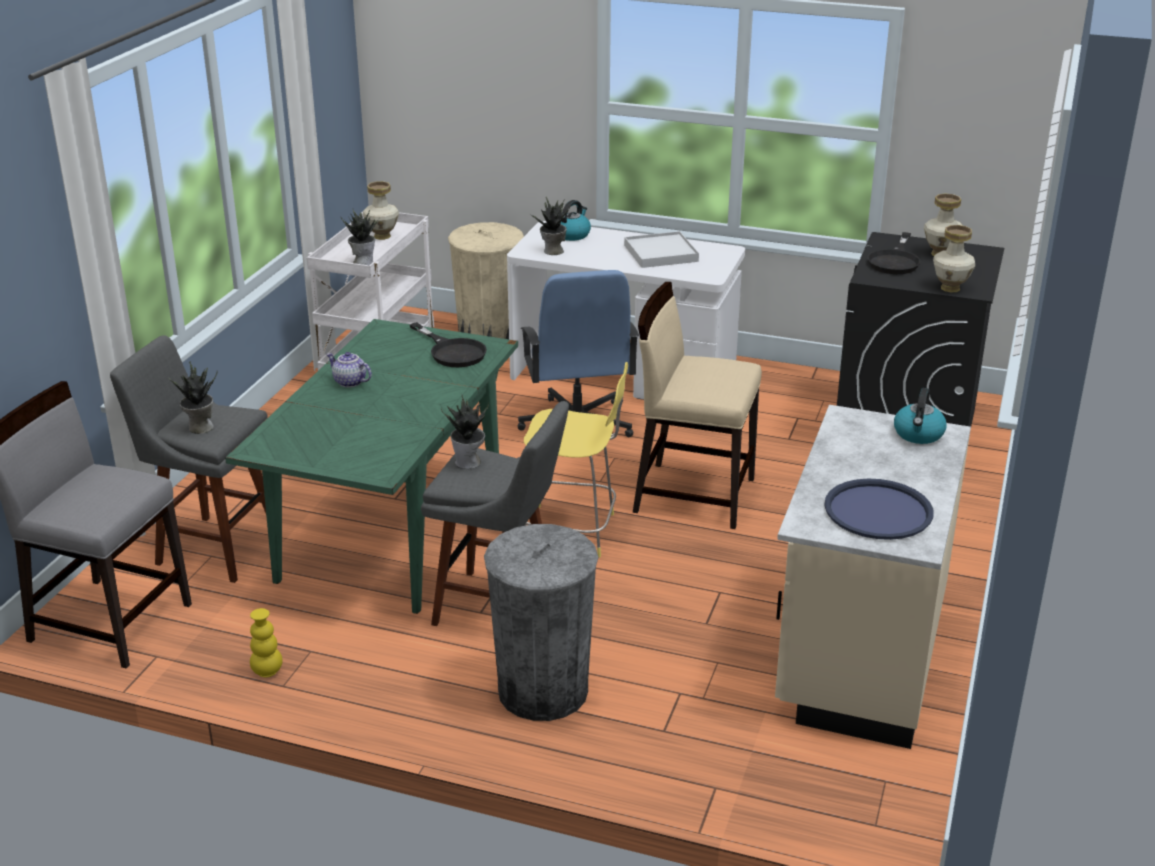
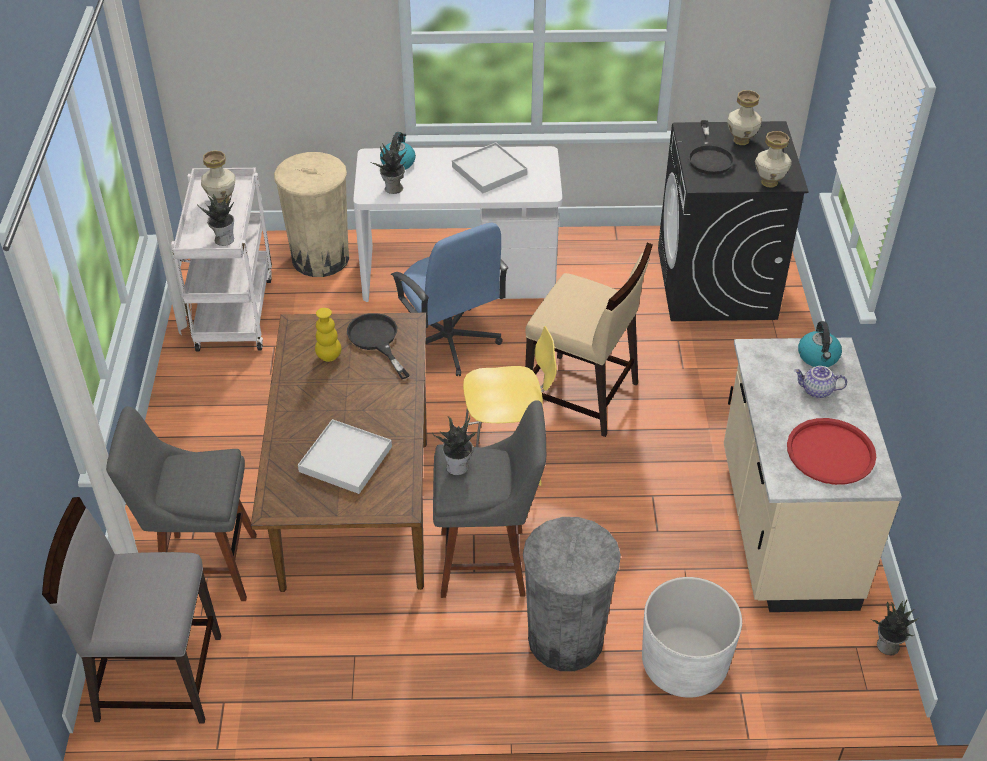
camera: 20 degrees left, 15 degrees up
potted plant [169,361,217,434] -> potted plant moved to [871,599,918,655]
green dining table [225,319,518,614] -> brown dining table [251,313,427,592]
yellow vase [250,608,282,677] -> yellow vase moved to [315,308,341,362]
teapot [326,352,372,387] -> teapot moved to [794,366,847,398]
black frying pan [410,322,487,367] -> black frying pan turned 150 degrees counterclockwise [347,313,409,379]
beige chair [633,282,762,529] -> beige chair turned 150 degrees counterclockwise [525,242,652,437]
blue tray [824,479,933,540] -> red tray [787,418,876,485]
none -> white tray [298,419,392,494]
none -> white planter [642,577,742,698]

